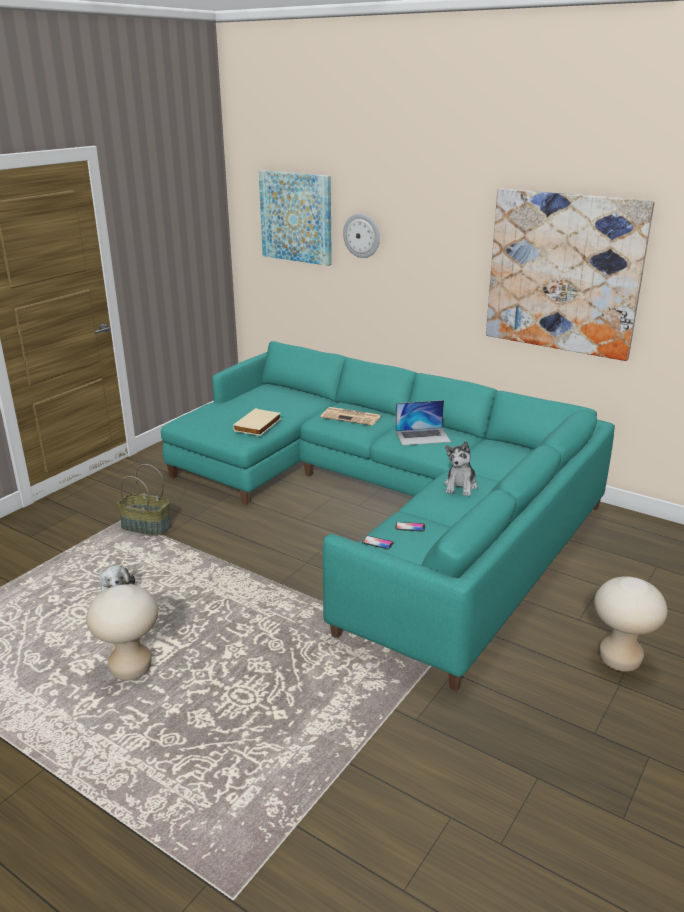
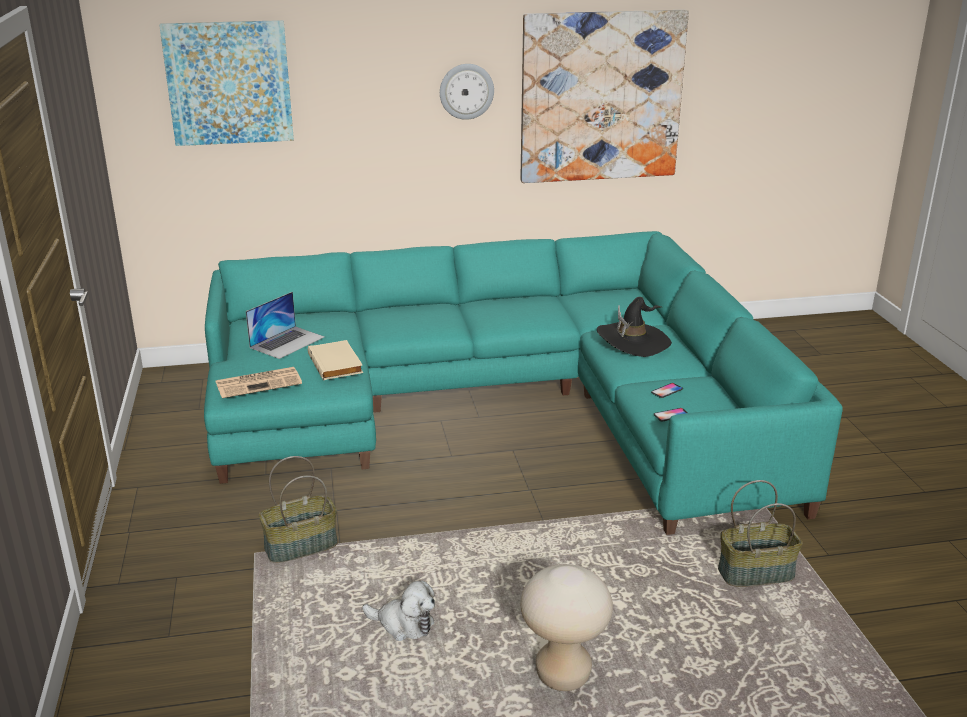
camera: 45 degrees left, 0 degrees up
newspaper [321,407,381,426] -> newspaper moved to [216,367,302,398]
wall clock [343,214,380,258] -> wall clock moved to [440,64,494,120]
laptop [395,400,451,445] -> laptop moved to [246,292,324,359]
plush toy [444,441,478,496] -> black hat [597,297,672,357]
beige stool [594,576,667,672] -> none
none -> basket [718,480,803,587]

